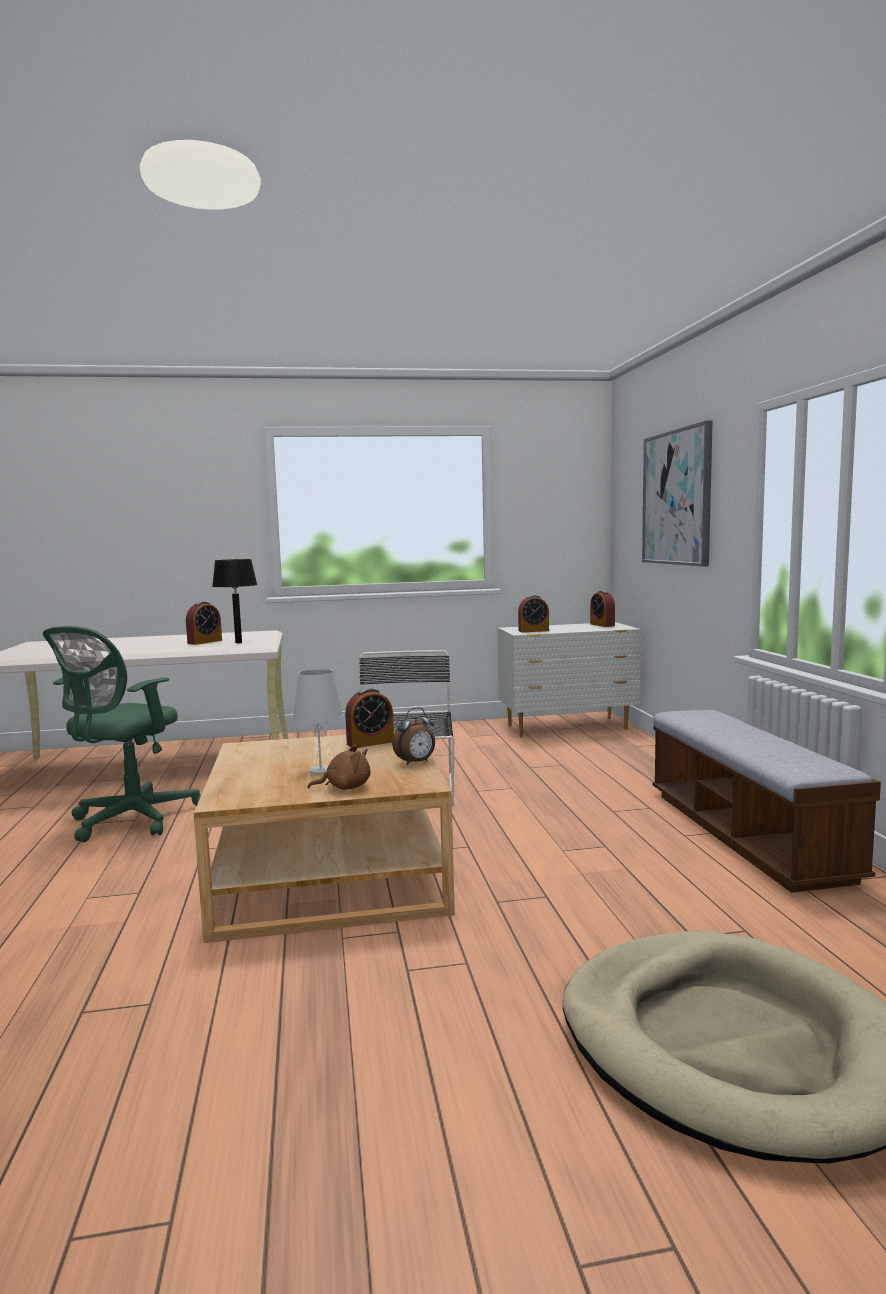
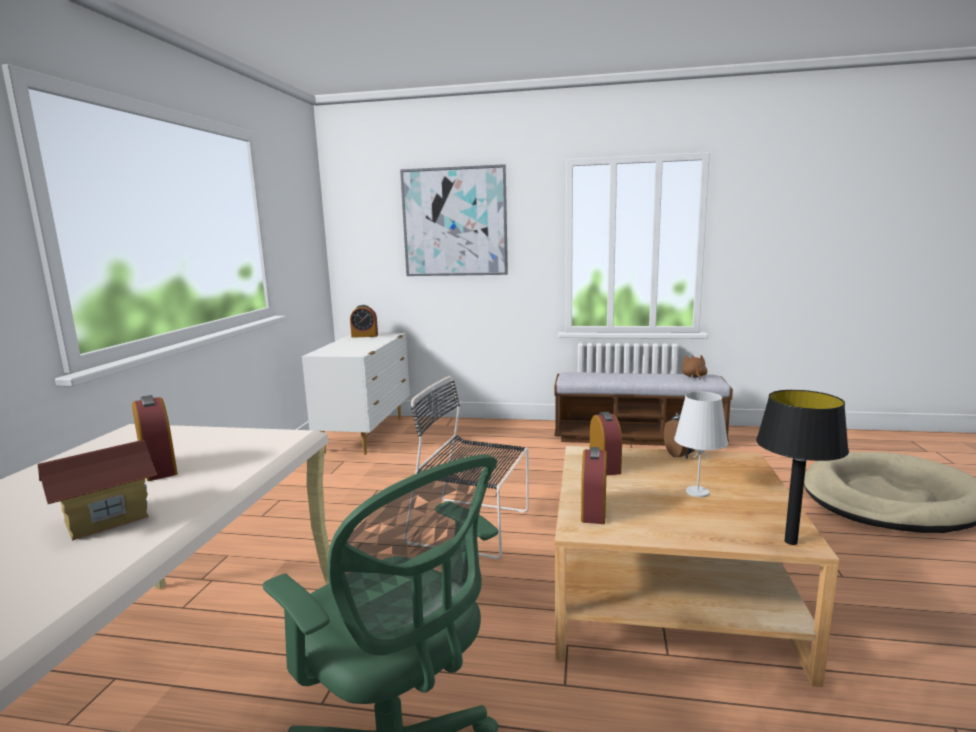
camera: 70 degrees left, 5 degrees up
black table lamp [212,559,257,643] -> black table lamp moved to [756,390,849,545]
brown plush toy [308,745,370,790] -> brown plush toy moved to [682,355,707,380]
alarm clock [518,595,549,632] -> alarm clock moved to [581,447,607,524]
none -> toy house [37,440,158,541]

